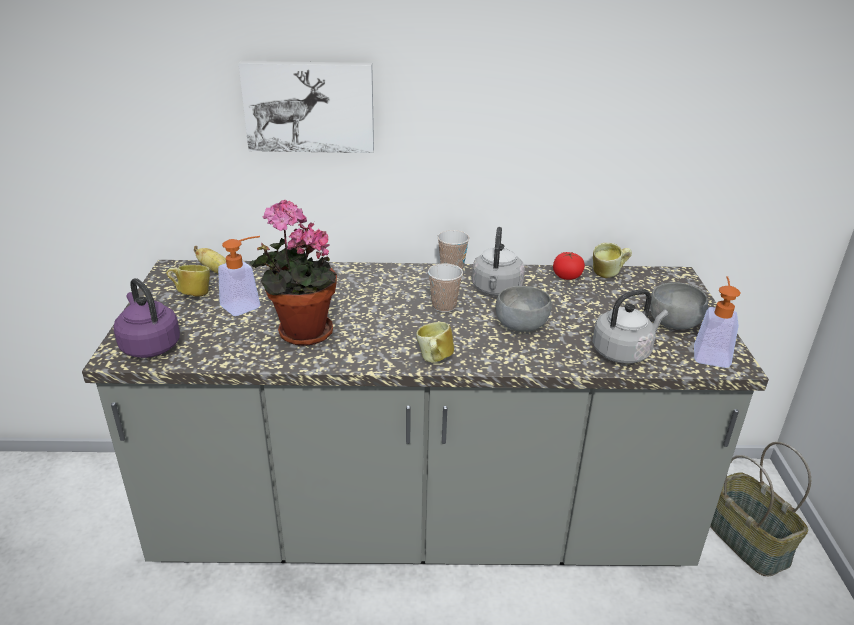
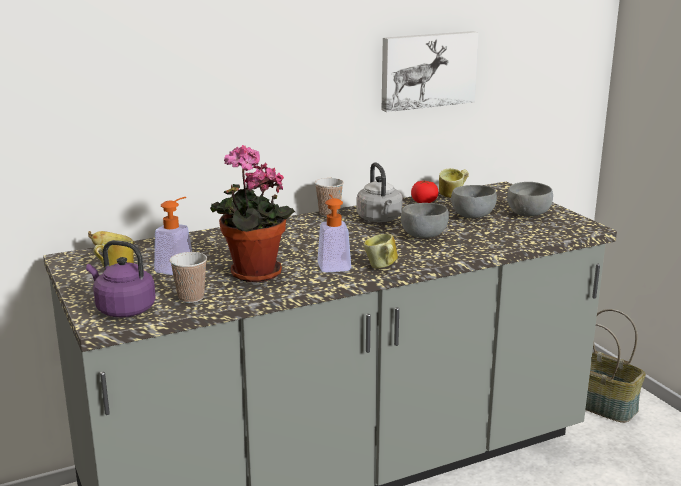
camera: 25 degrees left, 10 degrees down
picture [239,61,374,153] -> picture moved to [382,31,479,112]
cup [428,263,463,312] -> cup moved to [170,252,207,303]
grey kettle [592,289,668,364] -> none
soap dispenser [694,276,740,368] -> soap dispenser moved to [317,194,351,273]
none -> grey bowl [451,185,497,218]

